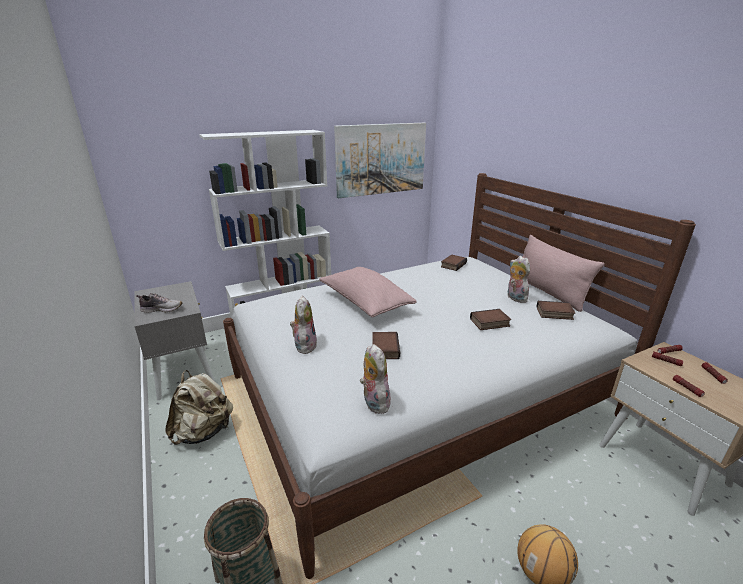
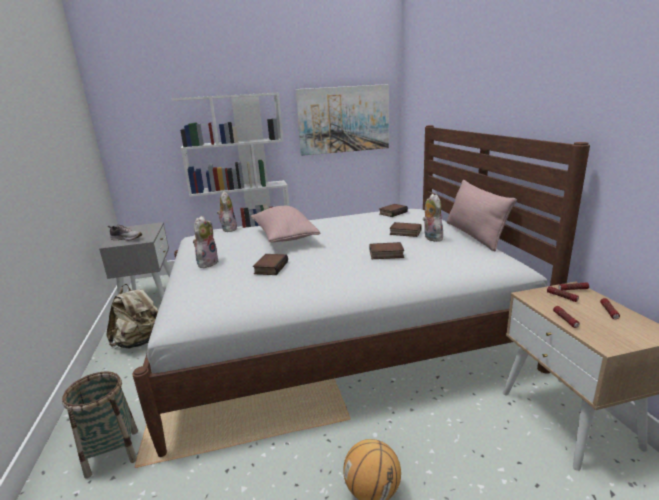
camera: 15 degrees right, 5 degrees down
plush toy [360,344,391,414] -> plush toy moved to [217,191,238,232]
book [537,301,575,320] -> book moved to [389,222,422,237]

